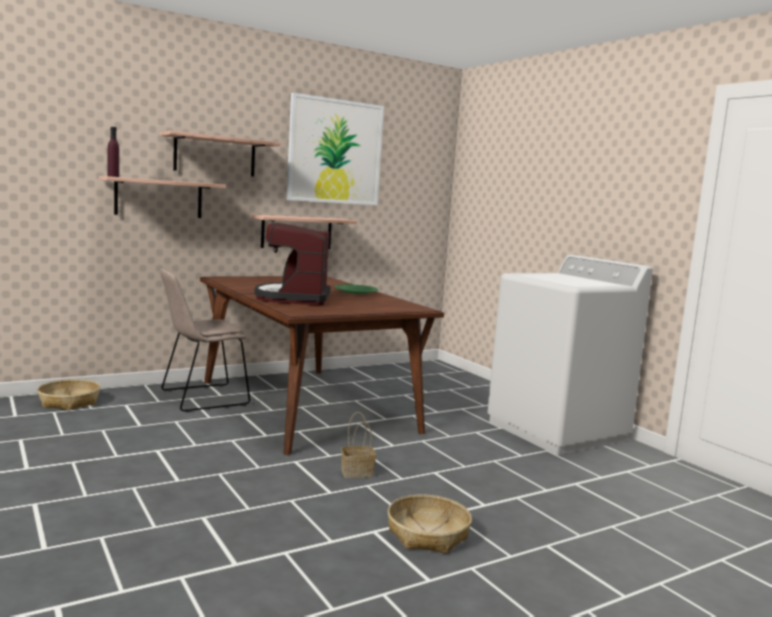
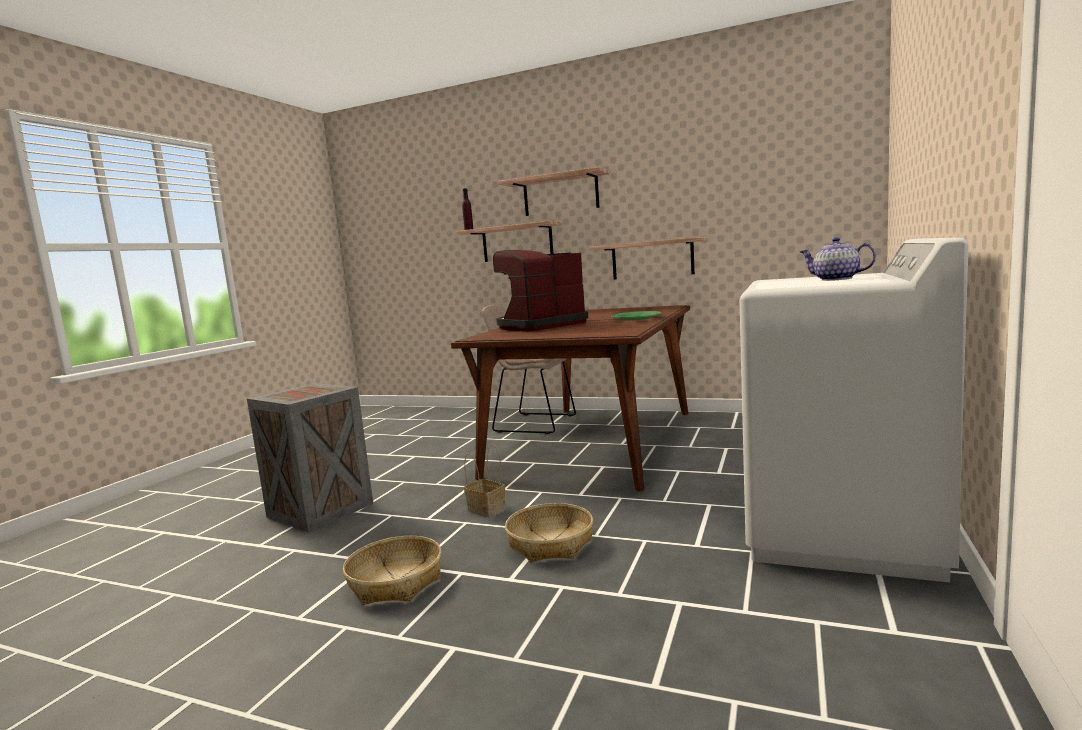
camera: 55 degrees right, 0 degrees up
basket [37,379,101,411] -> basket moved to [505,503,593,562]
picture [286,93,384,205] -> none
none -> crate [247,383,373,532]
none -> teapot [800,237,876,281]

